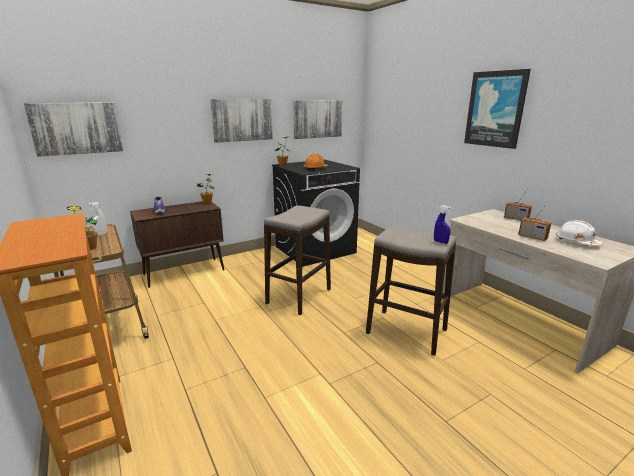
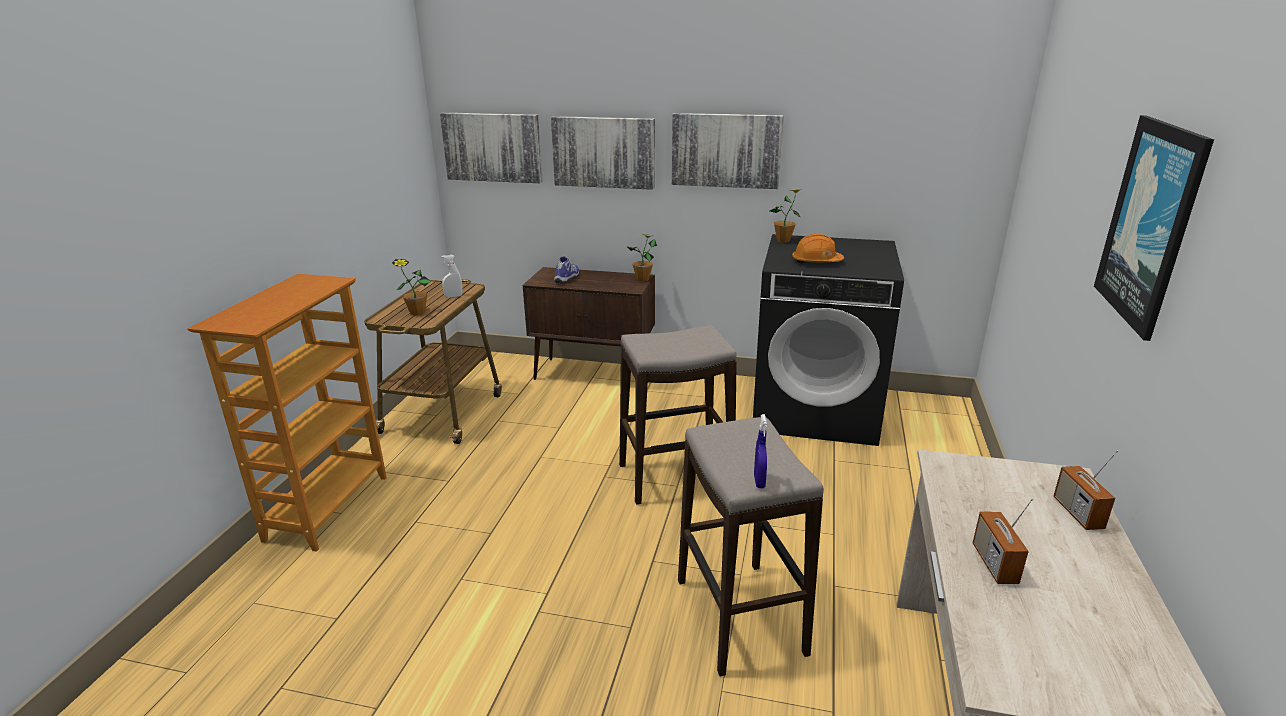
camera: 45 degrees right, 5 degrees up
picture [293,100,342,139] -> picture moved to [551,116,655,190]
white hard hat [556,220,602,246] -> none

